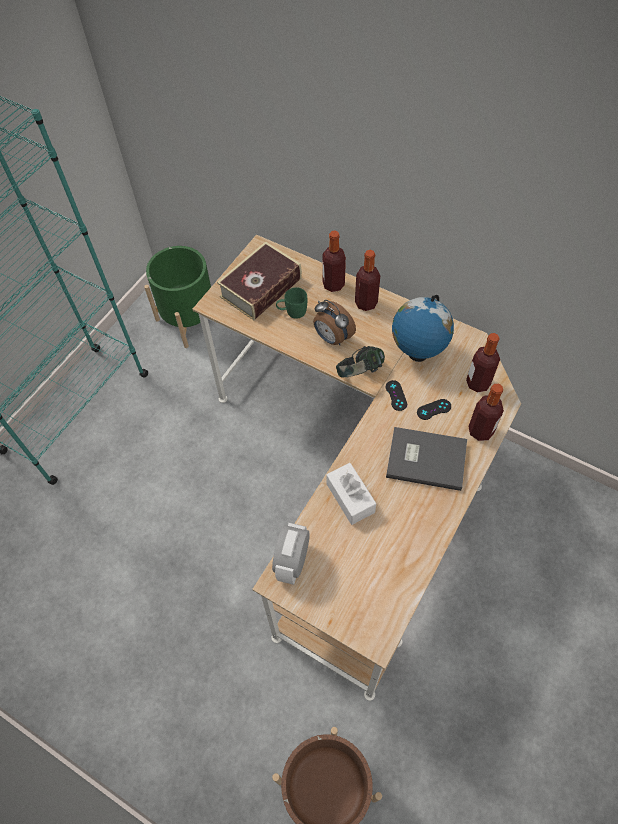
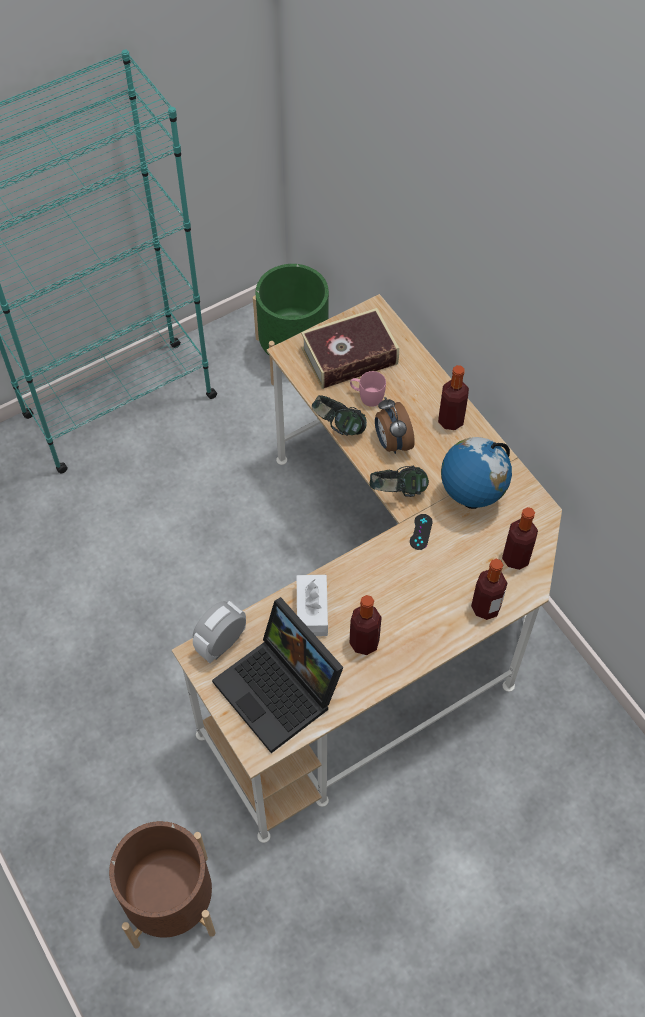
camera: 25 degrees right, 0 degrees up
green mug [276,287,307,319] -> pink mug [350,371,386,407]
bottle [322,231,346,292] -> bottle moved to [350,595,382,655]
grey book [386,427,467,491] -> none
black game controller [417,399,451,420] -> none
none -> laptop [212,597,344,753]
none -> headphones [312,395,367,436]

